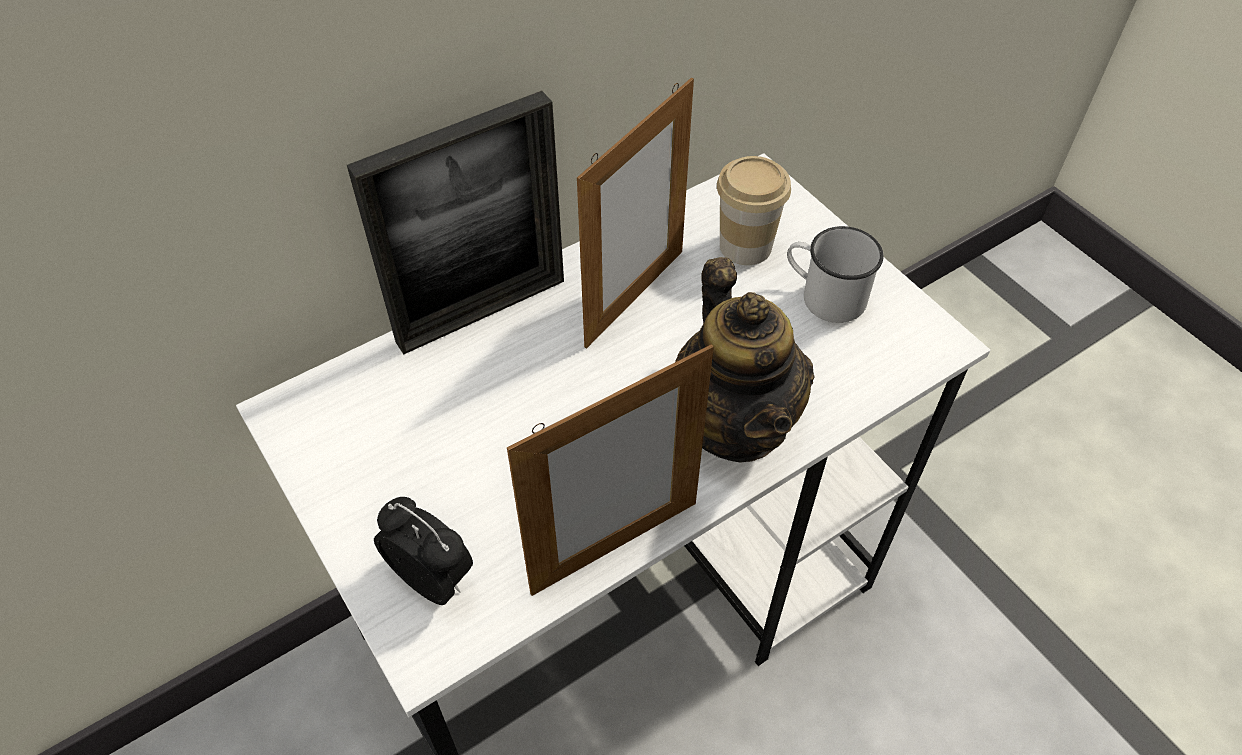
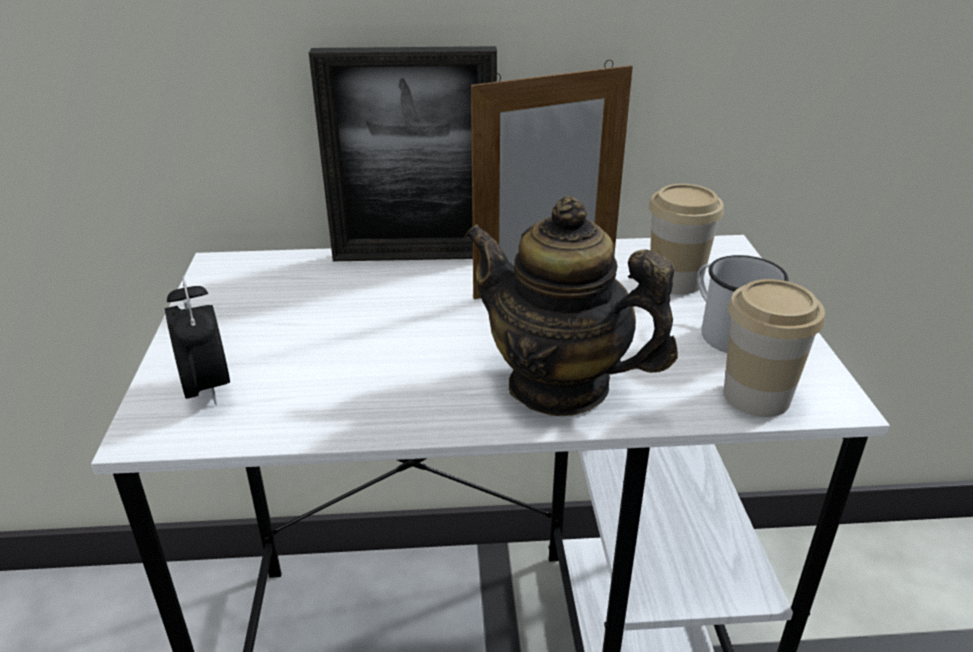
camera: 30 degrees right, 20 degrees down
picture frame [507,344,714,596] -> none
teapot [675,257,815,462] -> teapot turned 105 degrees clockwise [464,196,678,416]
none -> cup [724,279,825,417]

